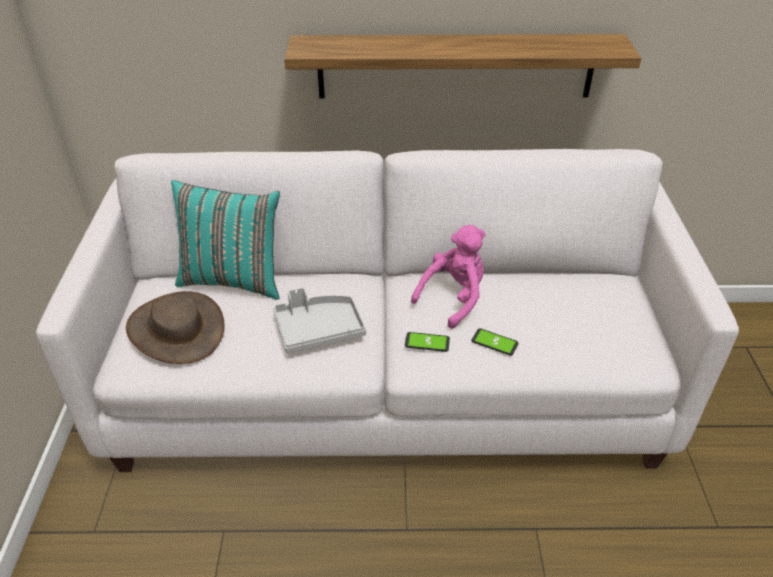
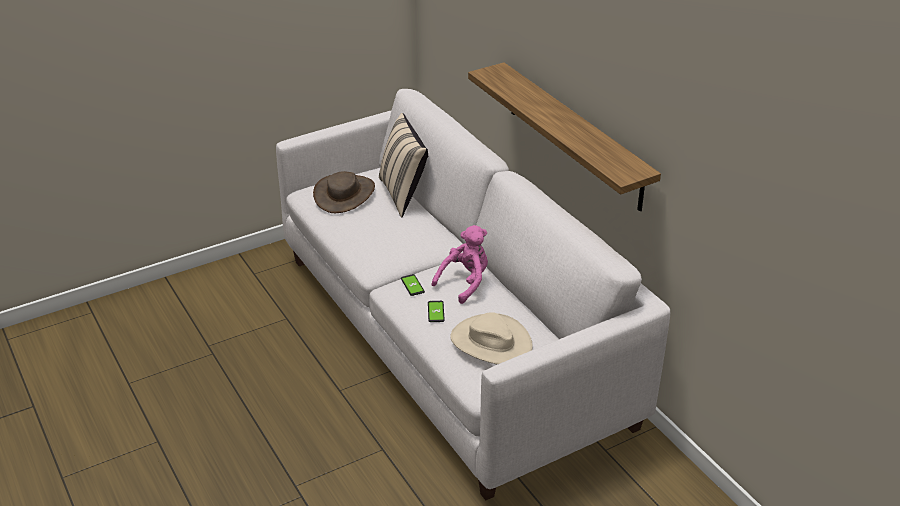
camera: 60 degrees right, 5 degrees down
turquoise pillow [171,180,280,300] -> beige pillow [379,113,428,217]
grey tray [273,287,366,353] -> none
pink plush toy [411,225,486,329] -> pink plush toy turned 60 degrees counterclockwise [432,225,488,304]
none -> beige hat [450,312,533,365]

